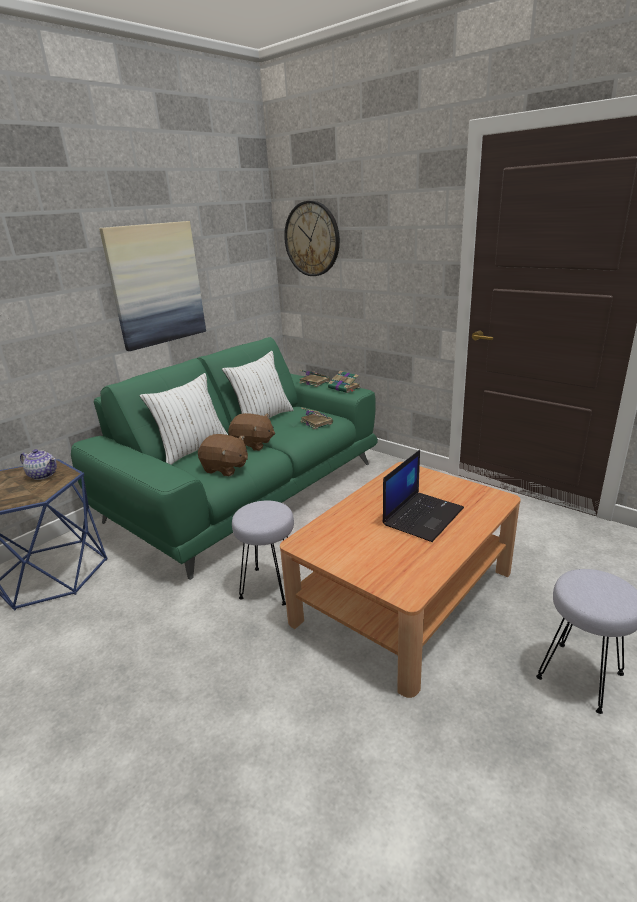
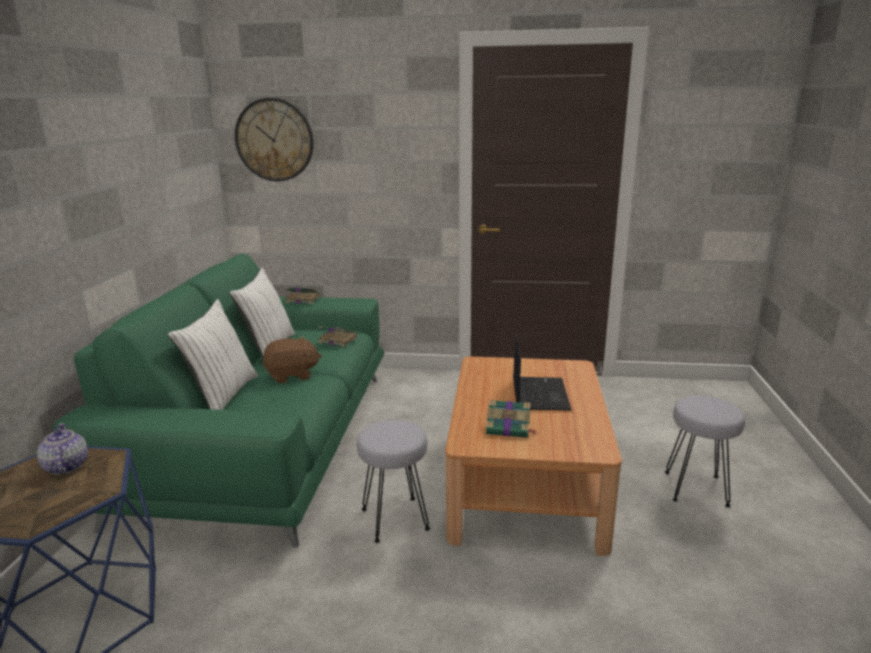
camera: 35 degrees left, 5 degrees down
teapot [20,449,57,480] -> teapot turned 105 degrees counterclockwise [37,423,88,475]
picture [99,221,206,351] -> none
brown plush toy [198,434,248,476] -> none
book [328,371,361,393] -> book moved to [486,400,537,438]

